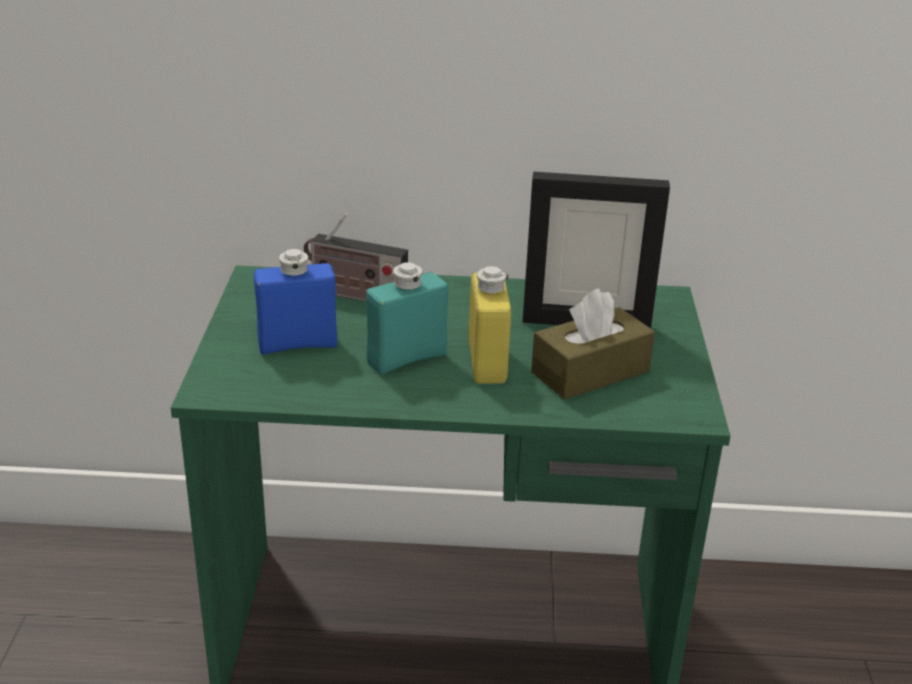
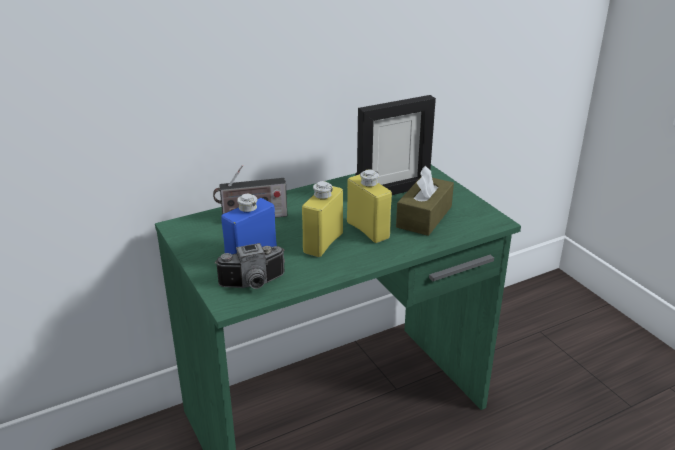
camera: 30 degrees left, 0 degrees up
turquoise bottle [366,262,448,375] -> yellow bottle [302,181,343,257]
none -> camera [215,243,285,289]

